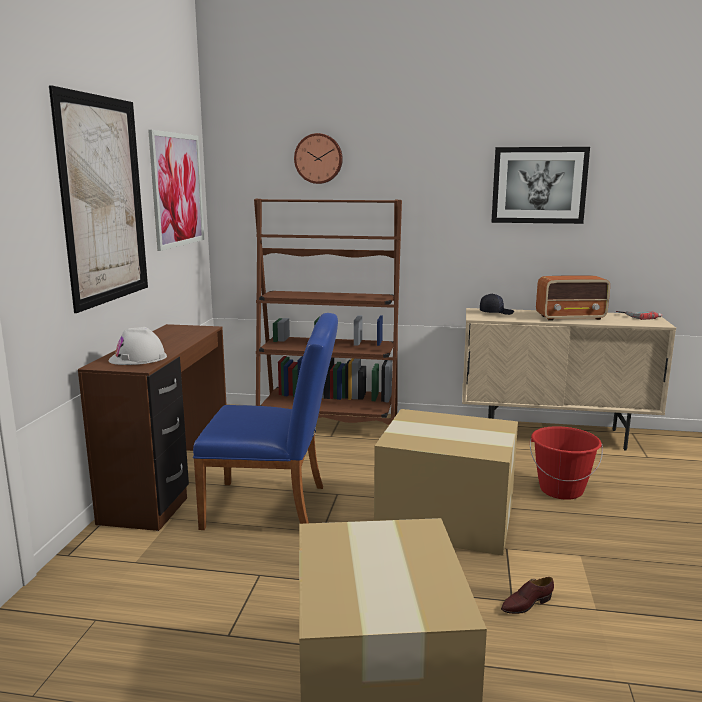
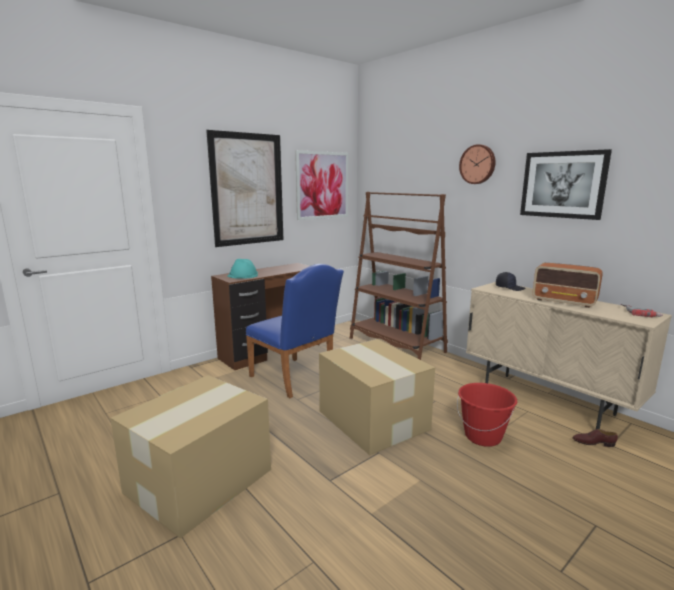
camera: 40 degrees right, 0 degrees up
white hard hat [109,327,167,365] -> turquoise hard hat [227,259,258,279]
wall clock [294,133,343,184] -> wall clock moved to [459,144,495,184]
brown shoe [501,577,554,614] -> brown shoe moved to [572,429,618,447]

